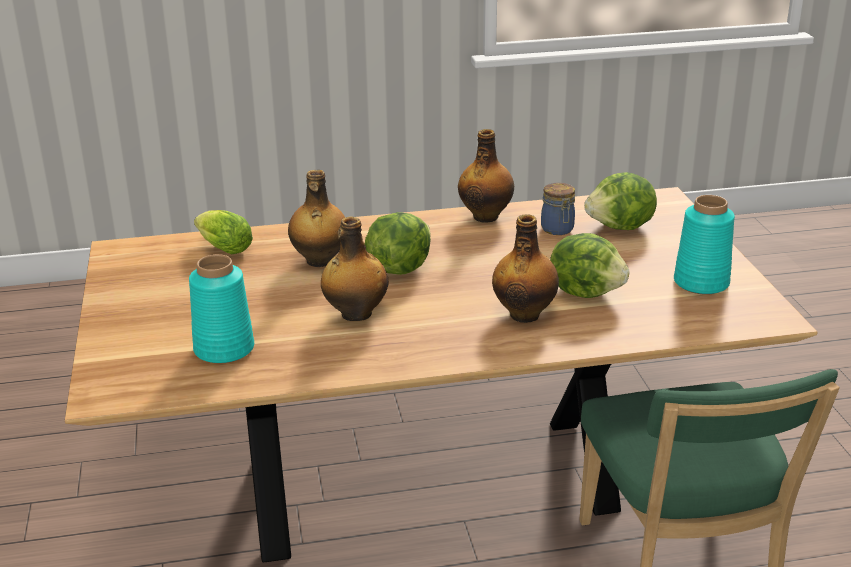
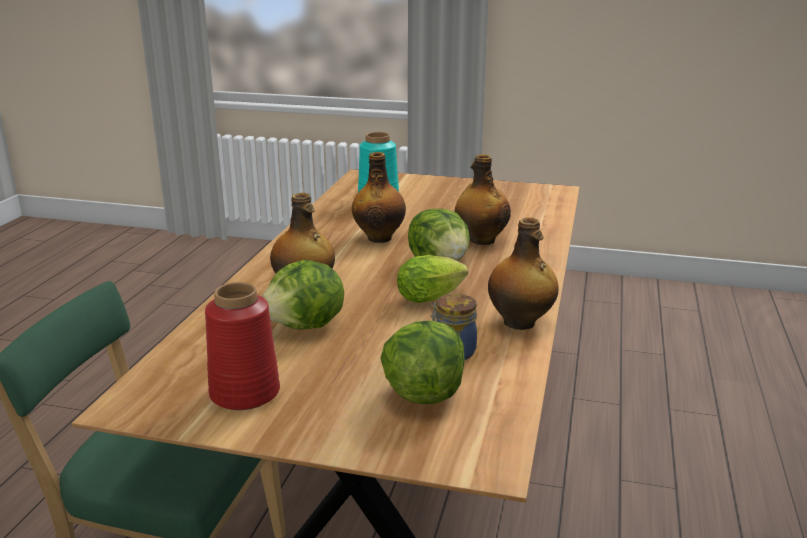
camera: 115 degrees right, 5 degrees down
lettuce [194,210,253,254] -> lettuce moved to [397,255,468,303]
turquoise vase [674,195,735,295] -> red vase [205,282,280,410]

